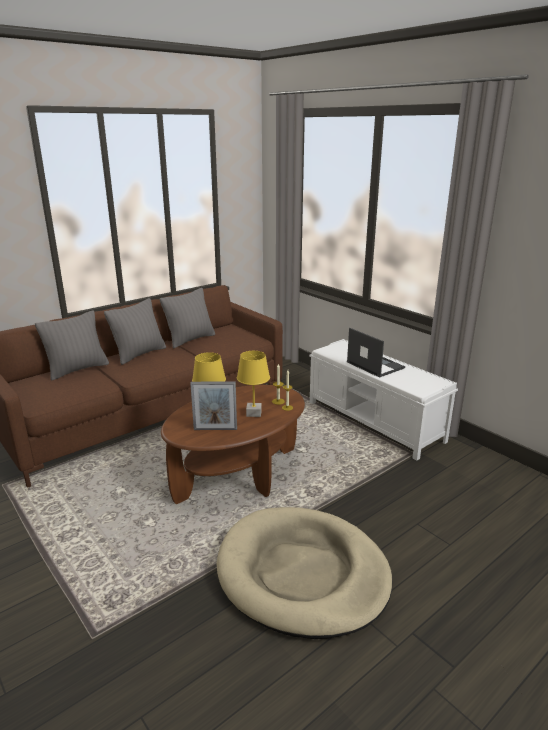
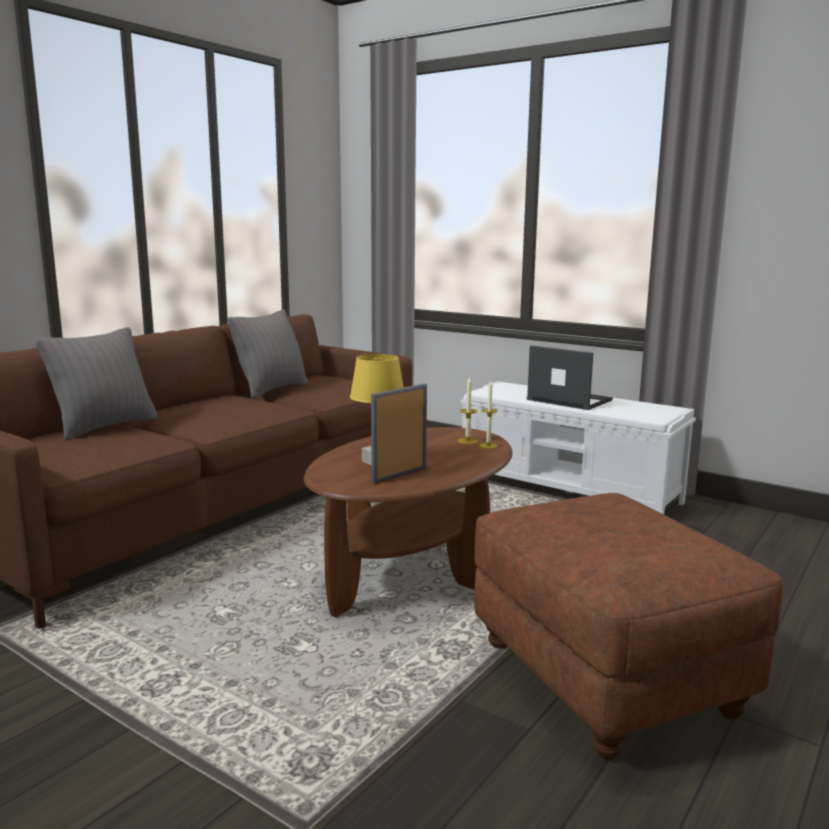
camera: 15 degrees left, 10 degrees down
grey pillow [104,298,166,365] -> none
picture frame [190,382,237,430] -> picture frame turned 150 degrees clockwise [371,383,427,484]
beige dog bed [216,507,393,639] -> brown ottoman [474,493,783,760]
yellow table lamp [237,351,270,417] -> none

